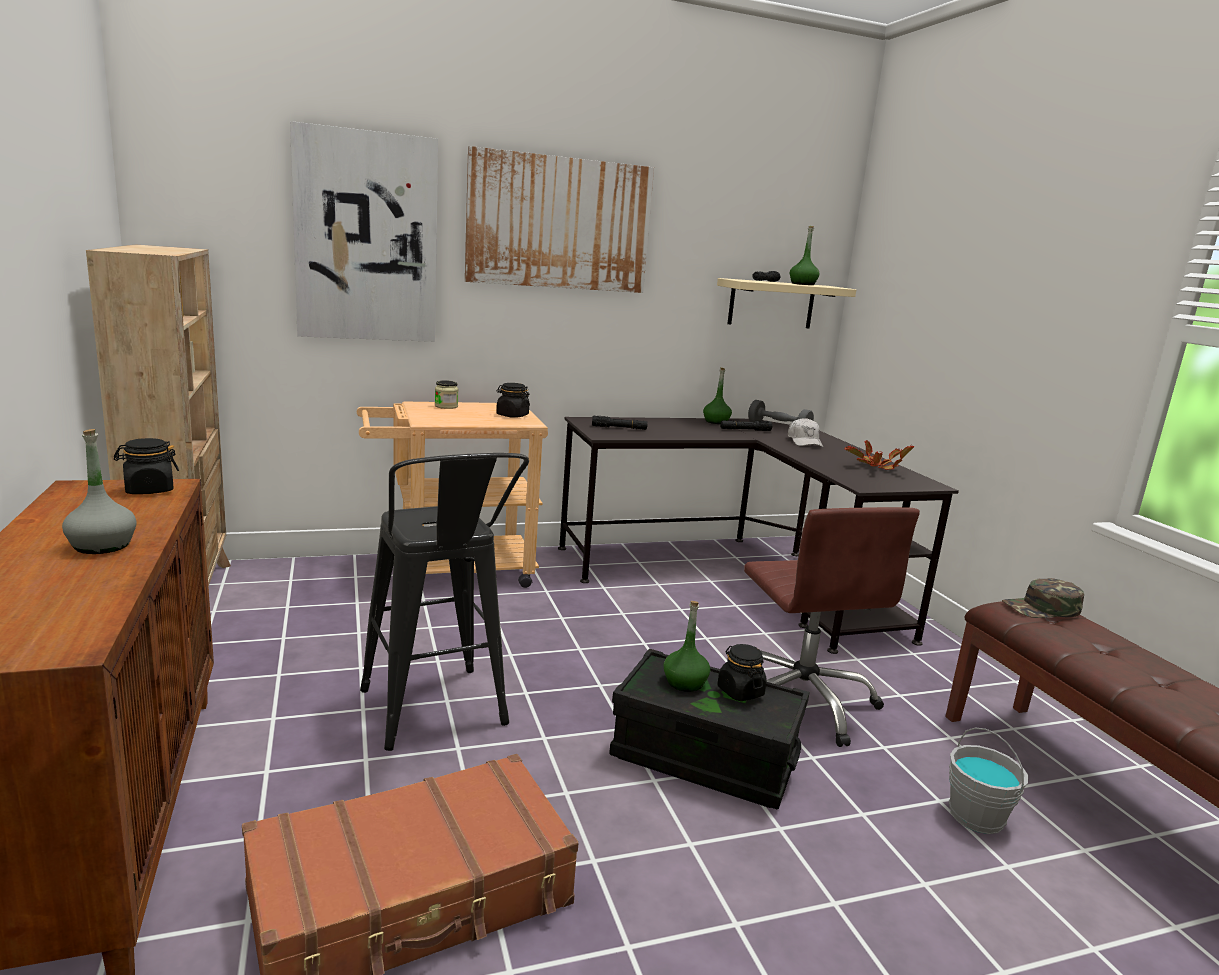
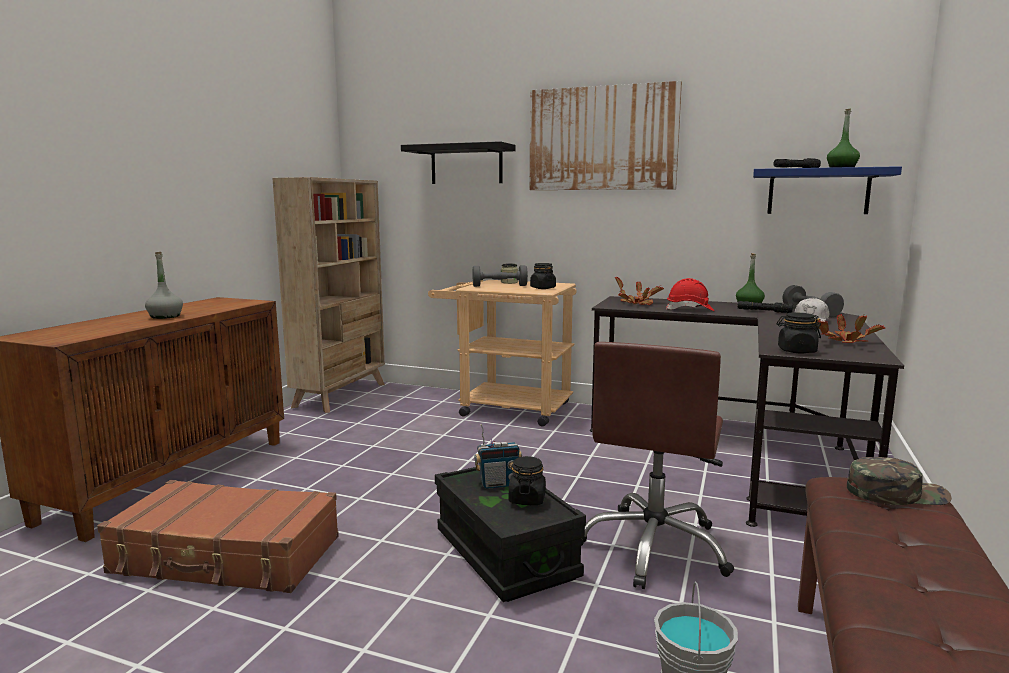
camera: 40 degrees right, 5 degrees down
black jar [114,438,179,494] -> black jar moved to [776,312,821,353]
picture [290,121,438,342] -> black shelf [401,141,515,184]
black stool [360,453,529,751] -> none
black flashlight [592,416,648,430] -> potted plant [615,276,664,305]
green bottle [664,601,710,692] -> radio [474,424,522,489]
beige shelf [717,278,856,328] -> blue shelf [753,166,902,214]
green cap [1002,578,1084,618] -> green cap turned 150 degrees clockwise [847,457,952,505]
none -> grey dumbbell [473,265,528,287]
none -> red hard hat [666,278,715,311]

